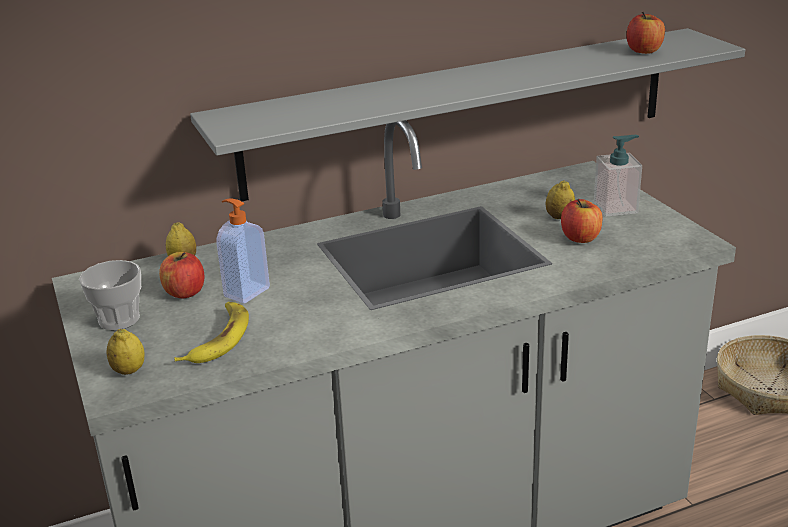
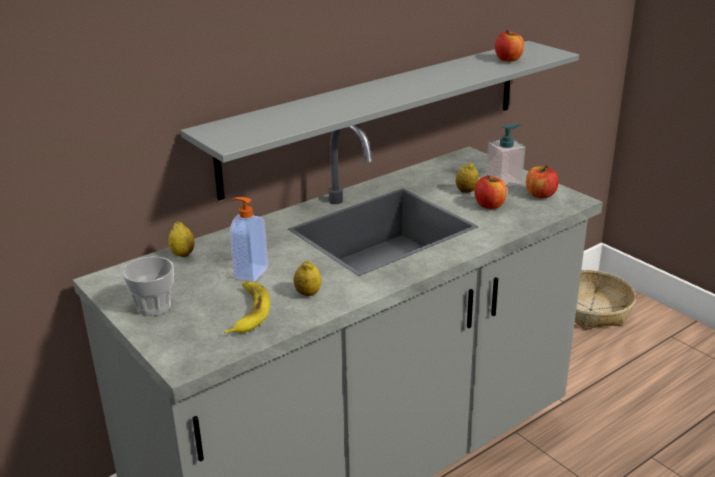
camera: 15 degrees left, 0 degrees up
lemon [107,329,145,375] -> lemon moved to [294,261,322,296]
apple [159,252,204,299] -> apple moved to [526,166,558,198]

